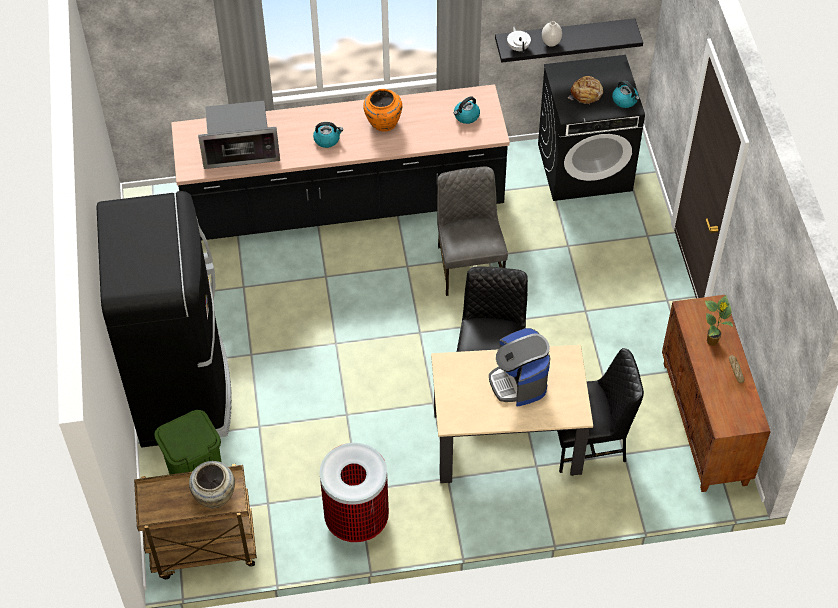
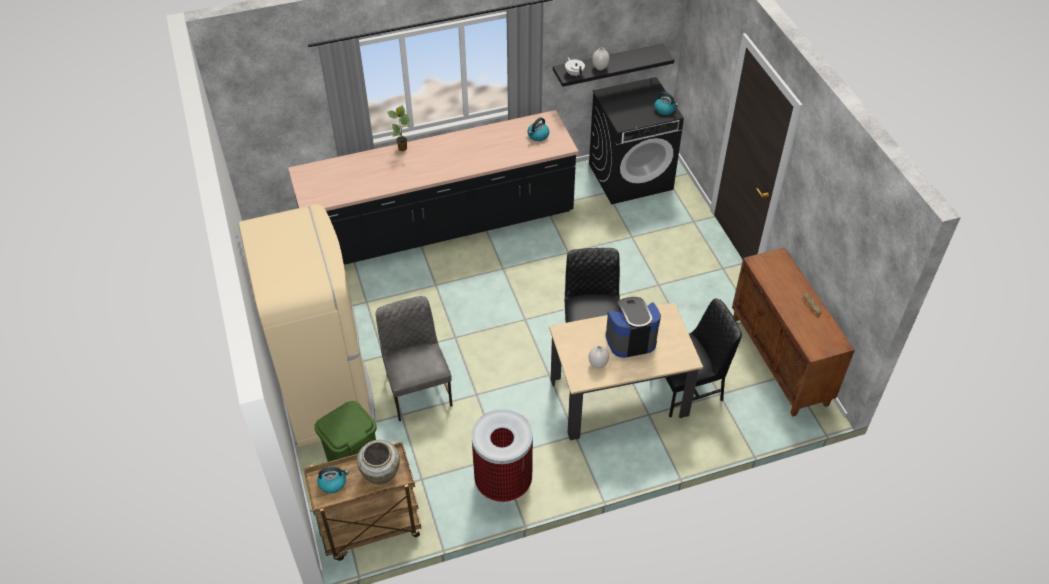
camera: 10 degrees left, 5 degrees down
black fridge [97,191,232,447] -> beige fridge [238,204,375,447]
microwave [198,101,280,169] -> none
kettle [313,122,343,148] -> kettle moved to [317,466,349,493]
orange vase [363,89,402,132] -> none
grey chair [437,167,508,296] -> grey chair moved to [376,296,453,421]
coffee machine [489,328,550,407] -> coffee machine turned 105 degrees clockwise [605,297,661,358]
bread [568,76,603,105] -> none
potted plant [705,295,733,346] -> potted plant moved to [388,104,411,151]
none -> white vase [589,345,609,368]

